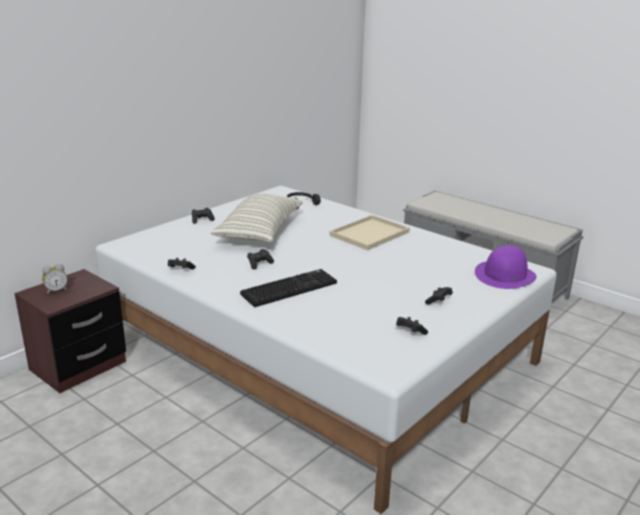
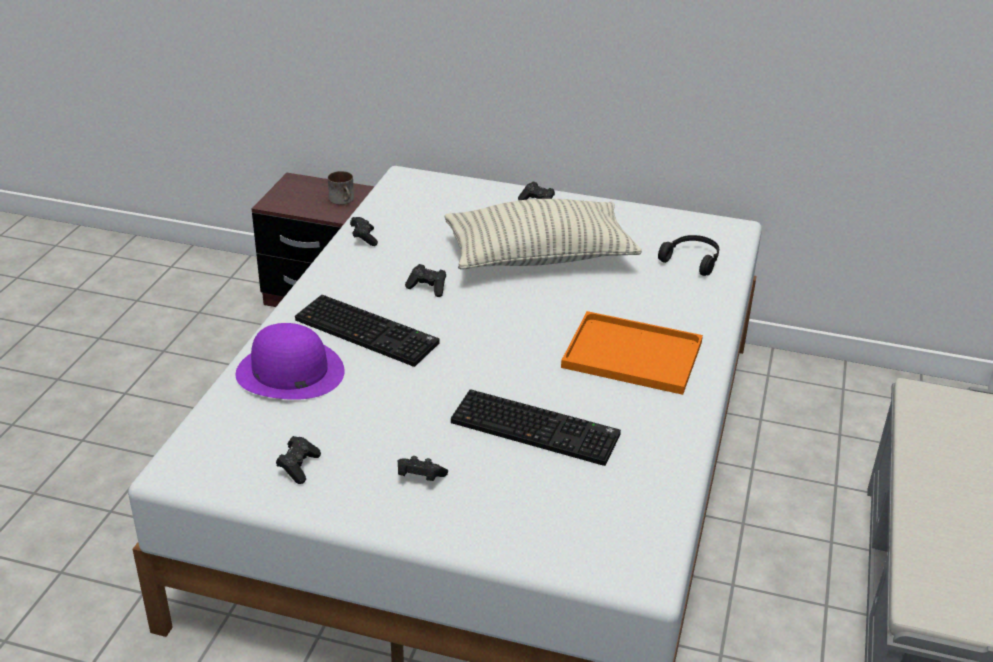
camera: 65 degrees right, 10 degrees up
alarm clock [42,264,68,294] -> none
beige tray [329,215,410,250] -> orange tray [561,311,703,395]
purple hat [475,245,537,289] -> purple hat moved to [235,323,345,400]
none -> mug [328,171,354,205]
none -> keyboard [451,389,621,466]

